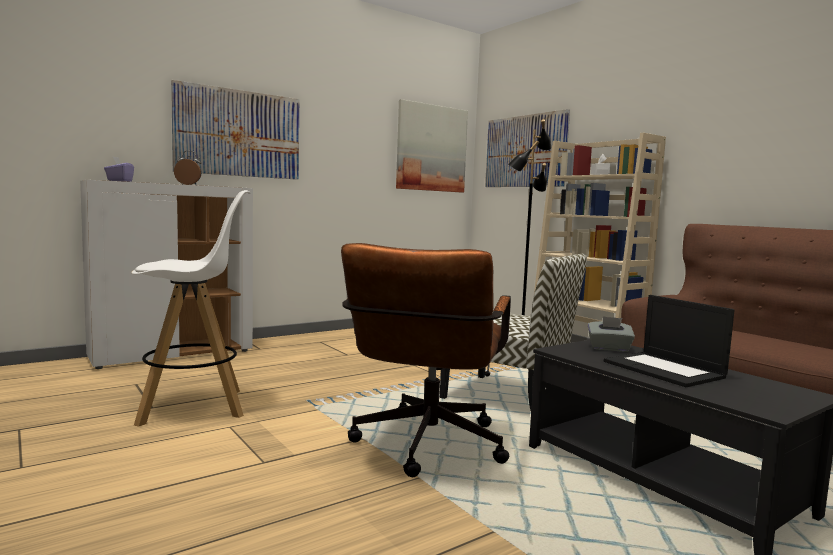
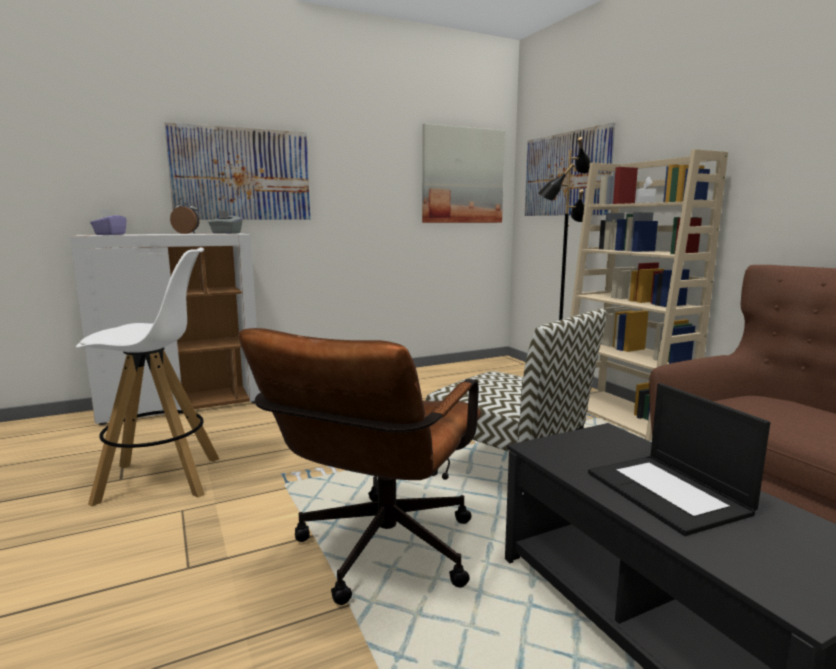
camera: 10 degrees right, 5 degrees up
grey tissue box [588,316,635,352] -> grey tissue box moved to [208,210,243,234]

